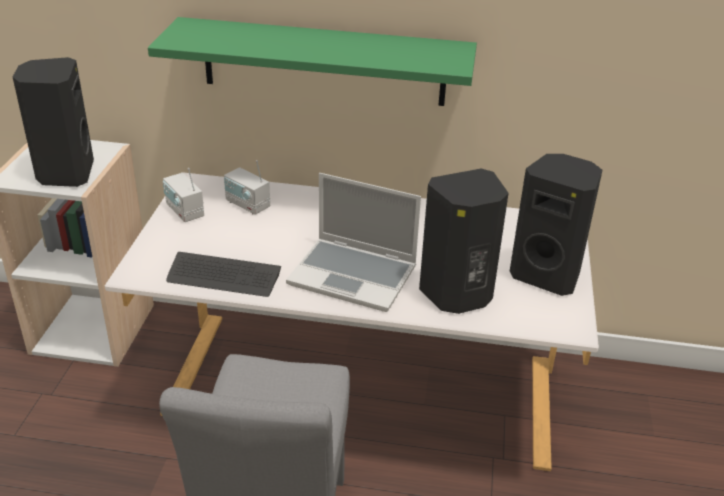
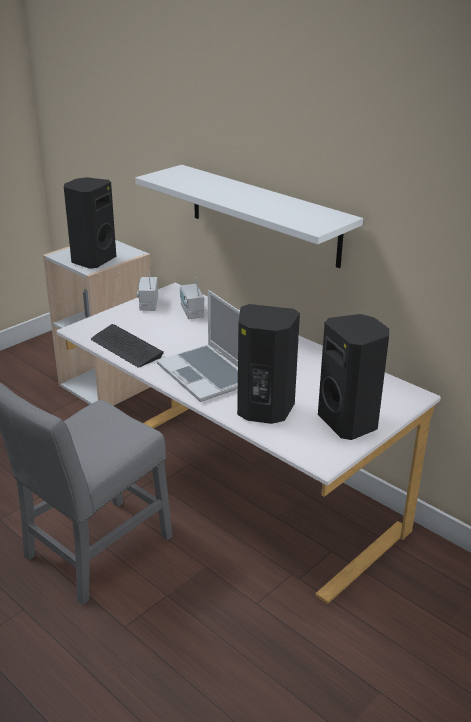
camera: 35 degrees right, 5 degrees down
green shelf [148,17,477,106] -> white shelf [135,165,363,268]

